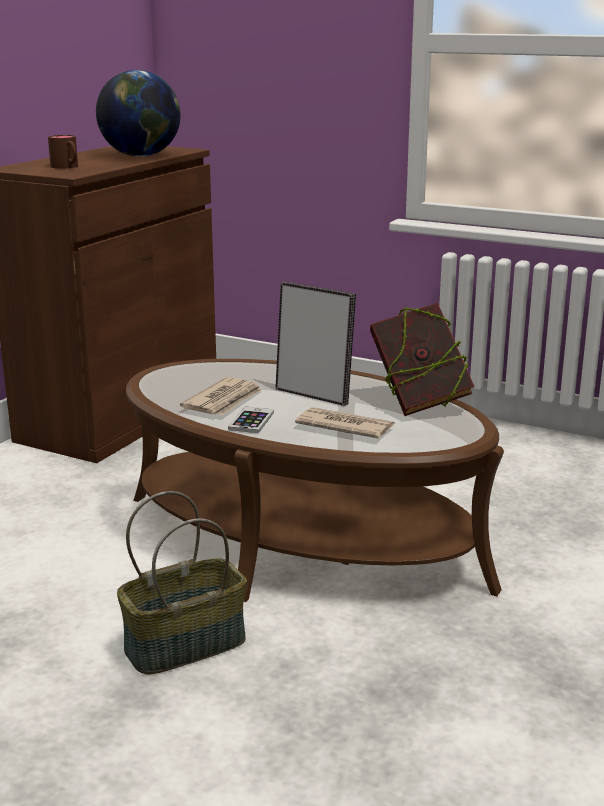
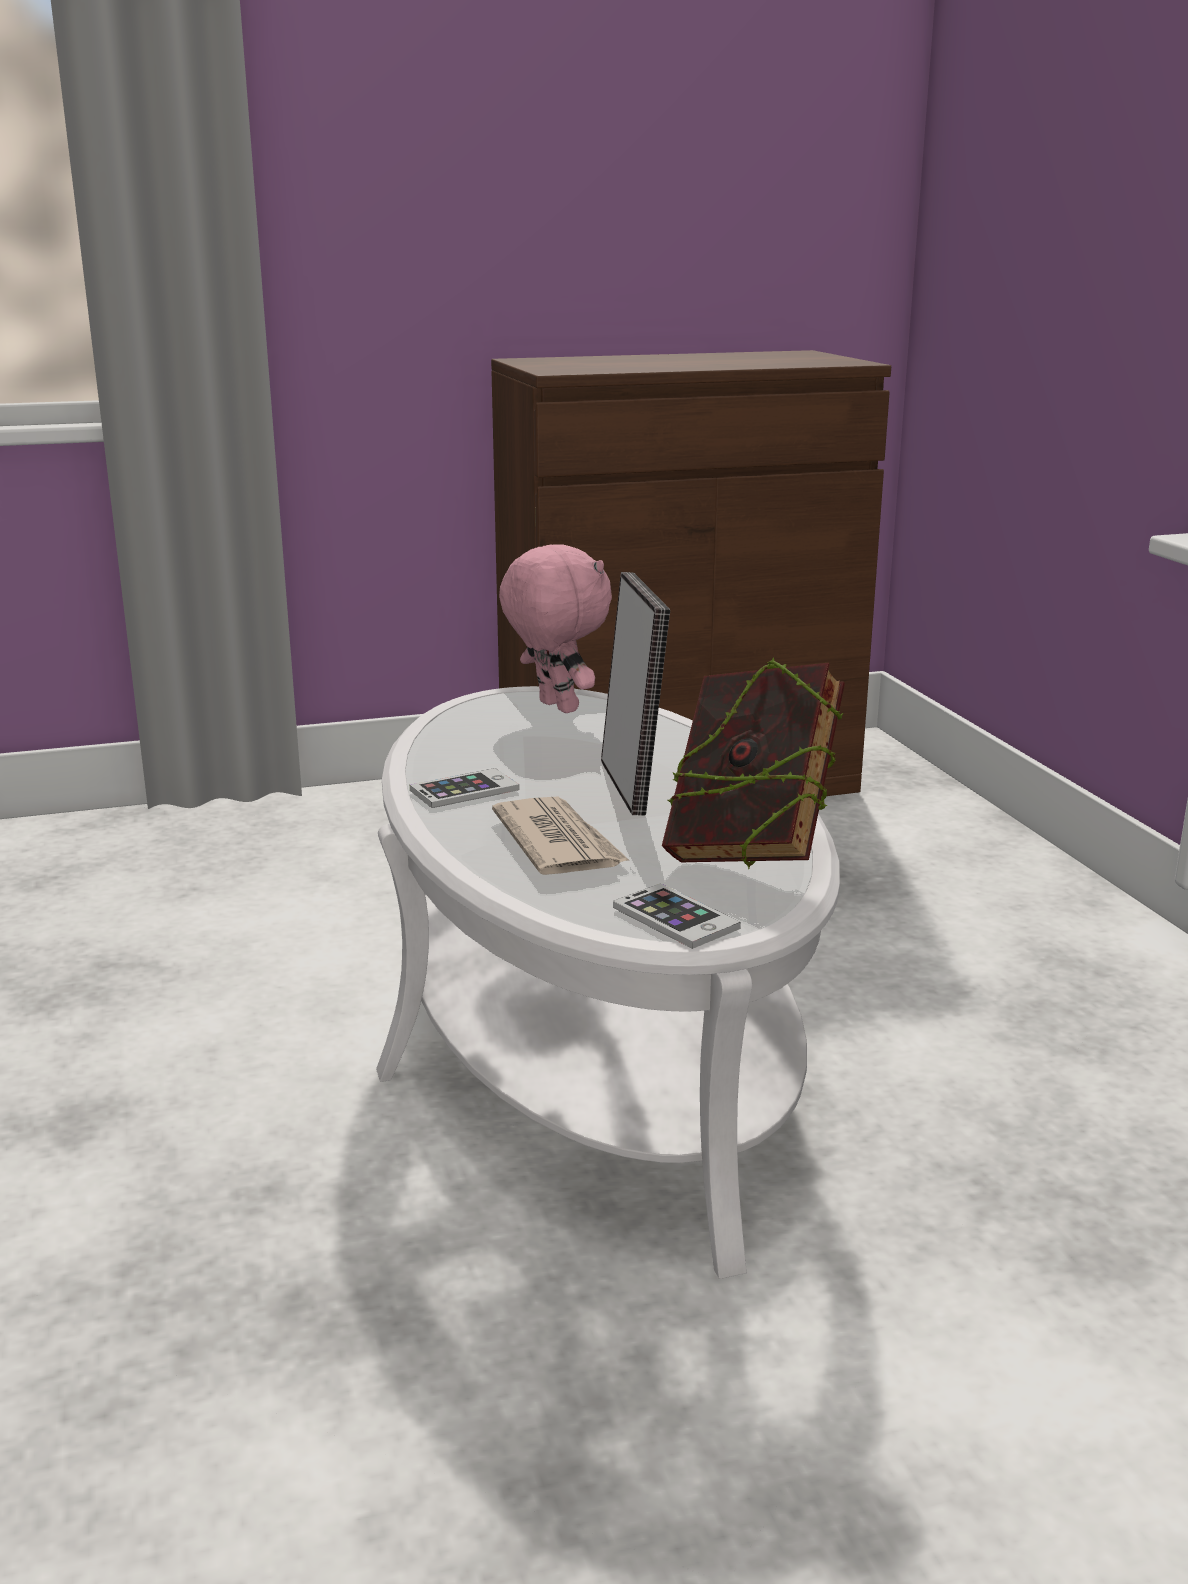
camera: 45 degrees right, 0 degrees up
brown mug [48,135,78,169] -> none
globe [96,70,181,157] -> none
basket [117,491,247,675] -> none
brown coffee table [126,359,504,602] -> white coffee table [376,686,840,1279]
newspaper [180,377,262,415] -> none
none -> pink plush toy [499,544,612,713]
none -> phone [613,883,741,949]

